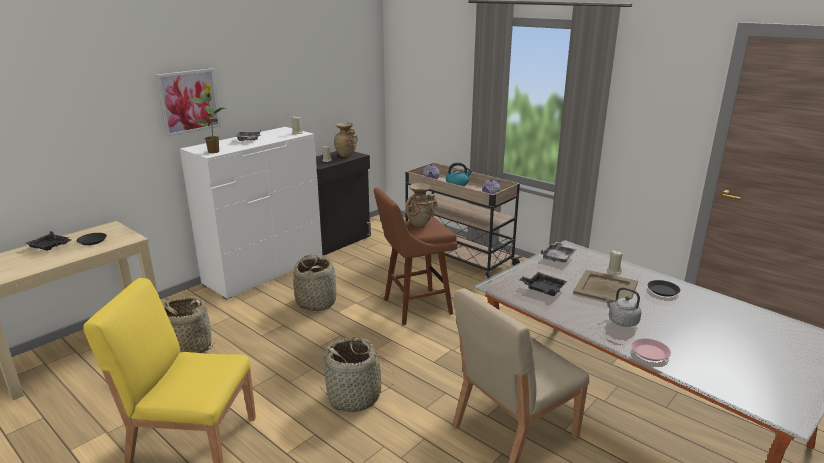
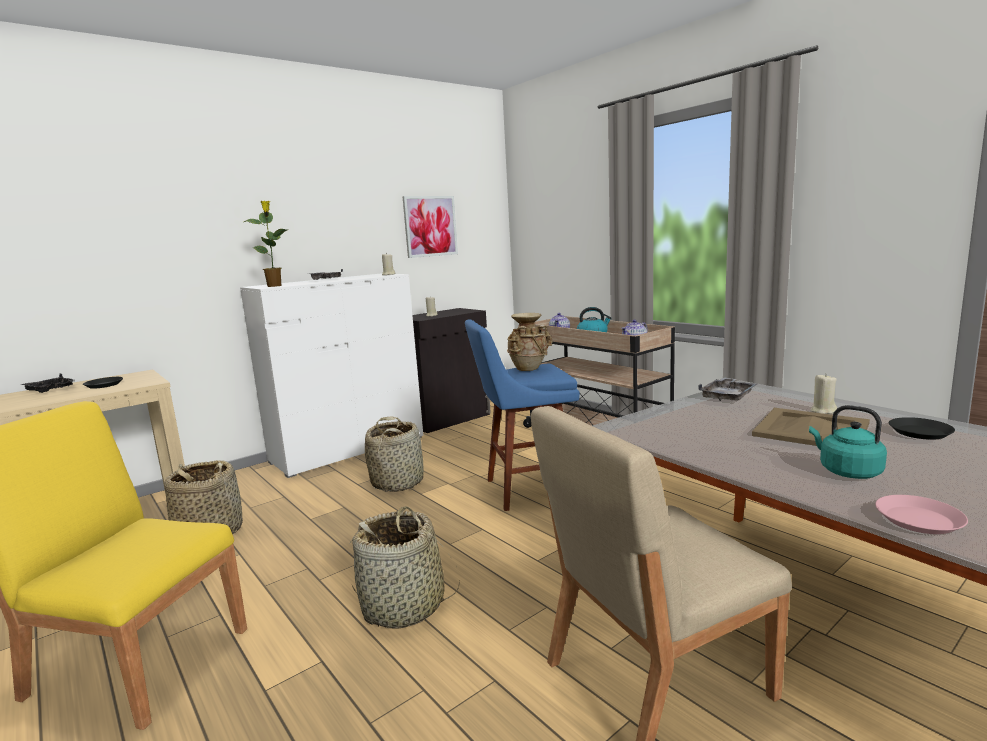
camera: 10 degrees right, 10 degrees down
picture [156,68,221,137] -> picture moved to [403,196,458,258]
beige vase [334,122,358,157] -> none
brown stool [374,188,458,325] -> blue stool [465,319,580,511]
black tray [519,272,567,296] -> none
grey kettle [604,287,642,327] -> turquoise kettle [809,405,887,479]

